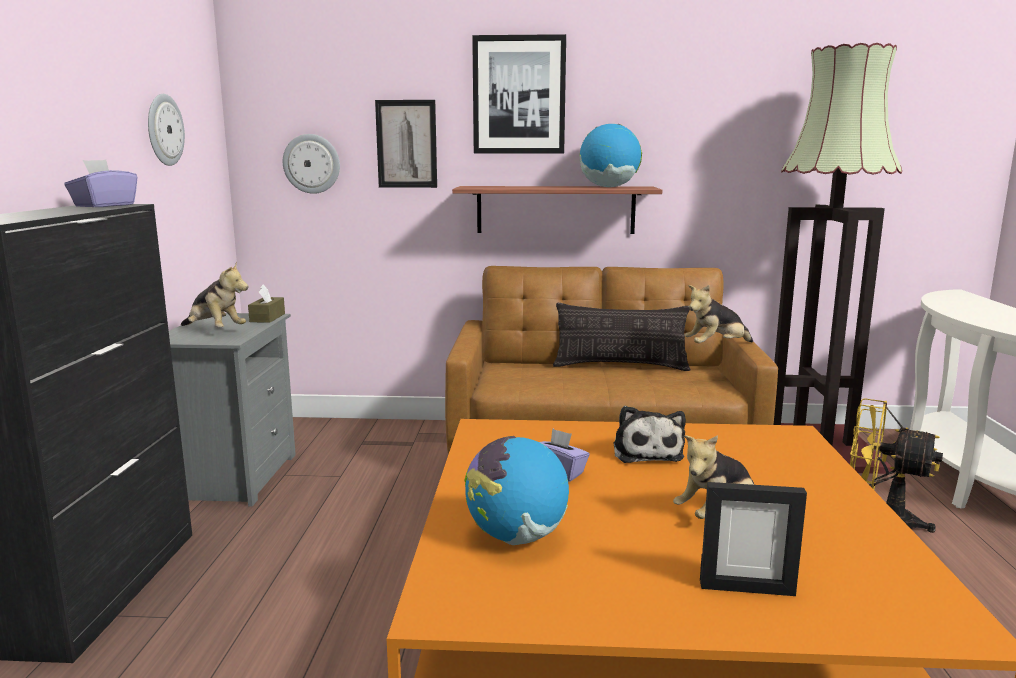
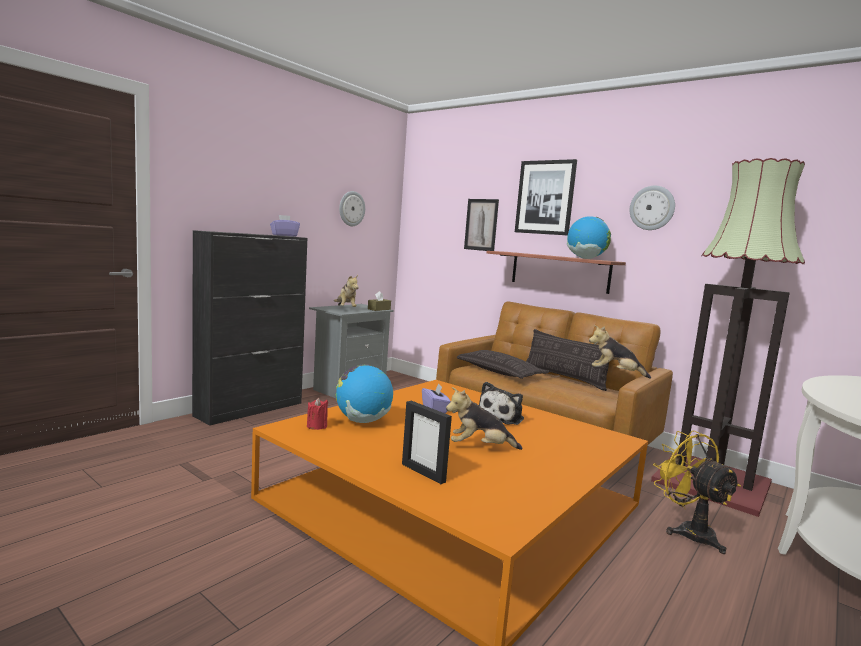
camera: 35 degrees right, 5 degrees down
wall clock [283,134,340,194] -> wall clock moved to [630,186,675,230]
none -> red candle [307,398,328,430]
none -> pillow [457,350,549,379]

